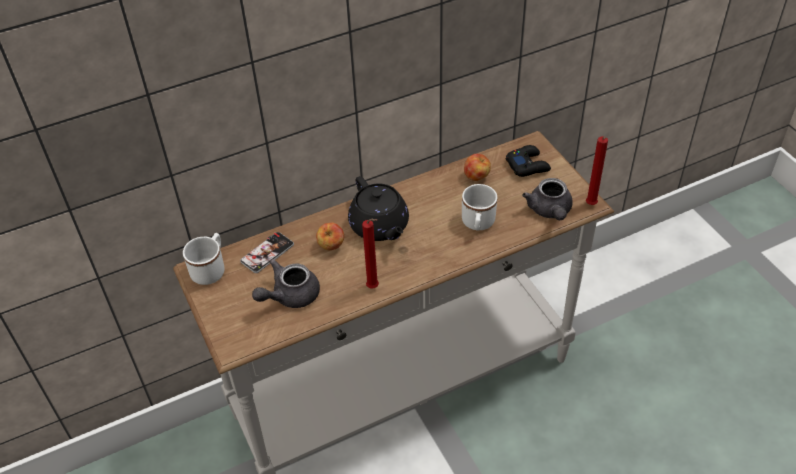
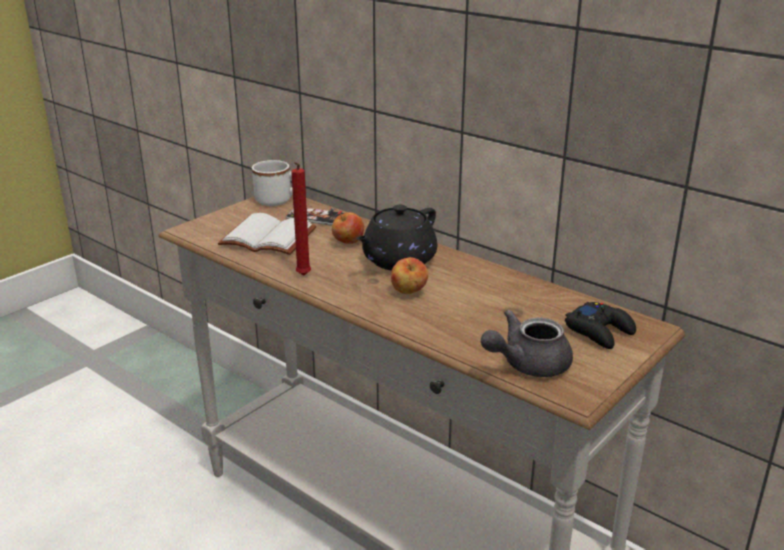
camera: 65 degrees right, 20 degrees down
grey teapot [252,259,320,308] -> white book [218,213,316,255]
white mug [462,184,497,230] -> none
apple [464,154,491,181] -> apple moved to [391,257,428,294]
red candle [586,136,608,205] -> none

